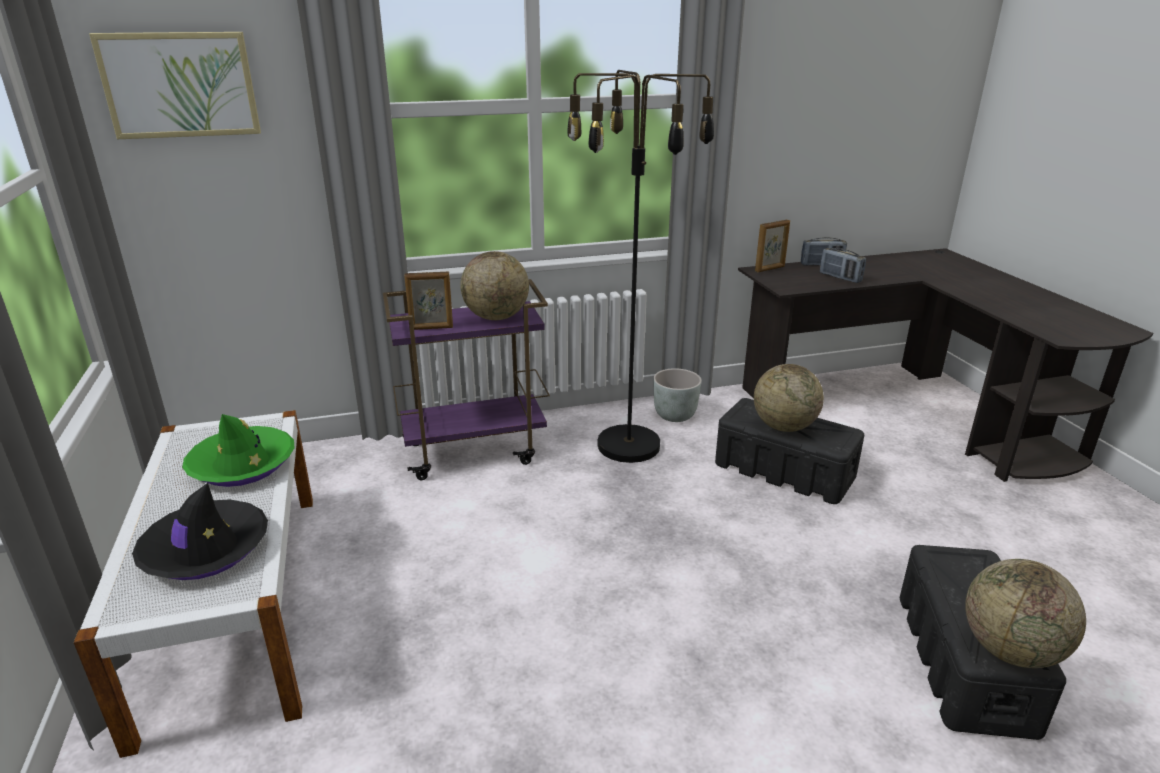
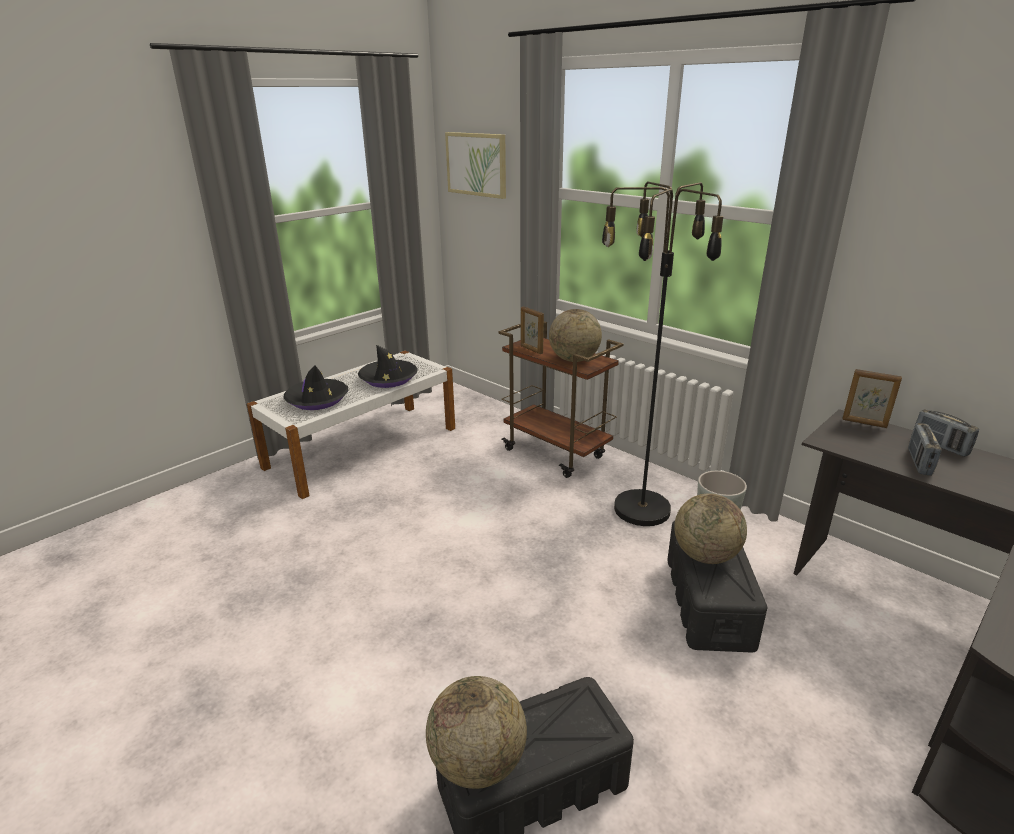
camera: 60 degrees right, 0 degrees up
green hat [182,414,295,487] -> black hat [358,345,418,388]
purple cart [383,279,550,480] -> brown cart [499,321,623,478]

